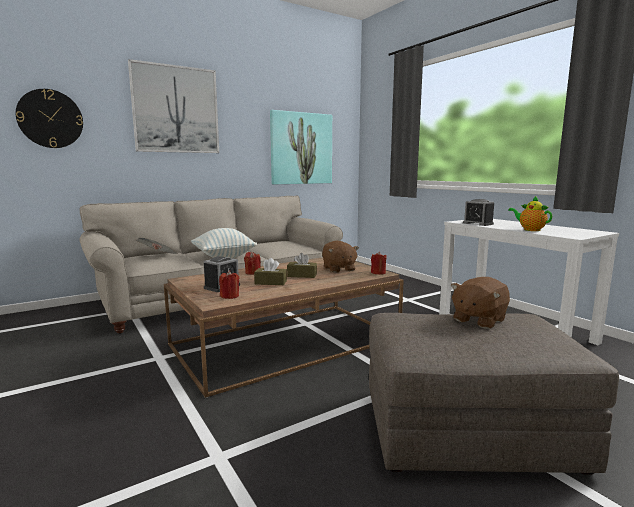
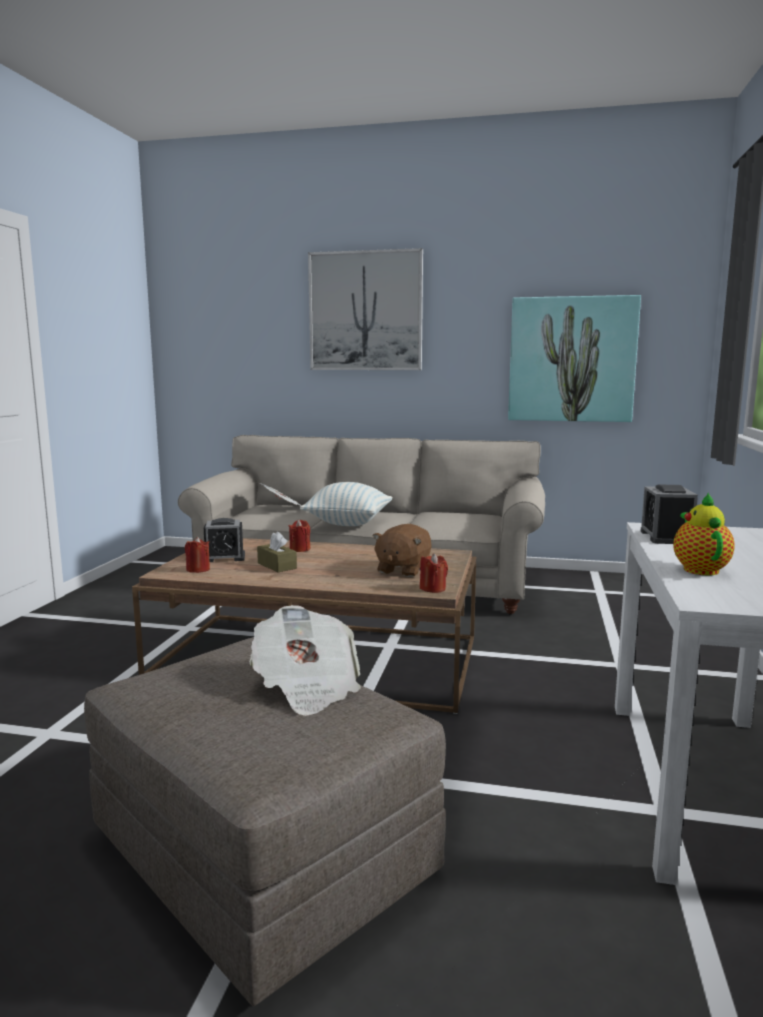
camera: 45 degrees right, 0 degrees up
wall clock [16,89,83,148] -> none
brown tissue box [287,253,317,278] -> none
brown plush toy [451,277,510,329] -> newspaper [249,605,361,716]

